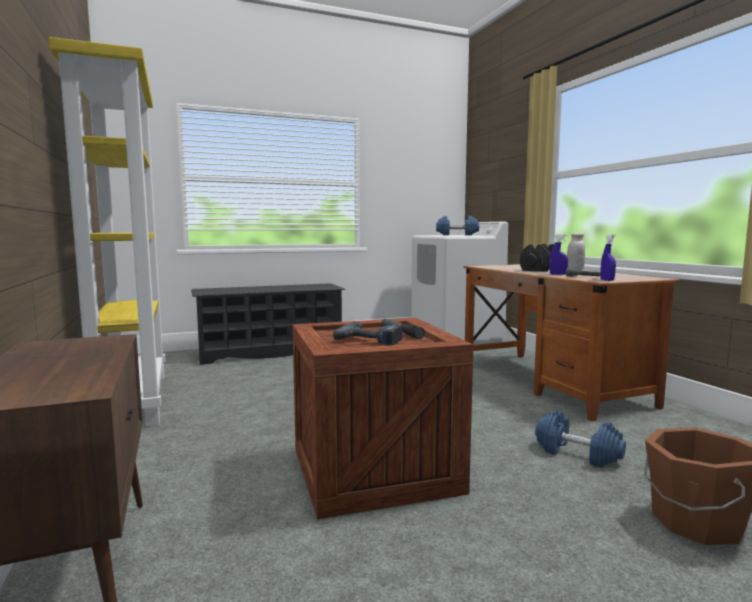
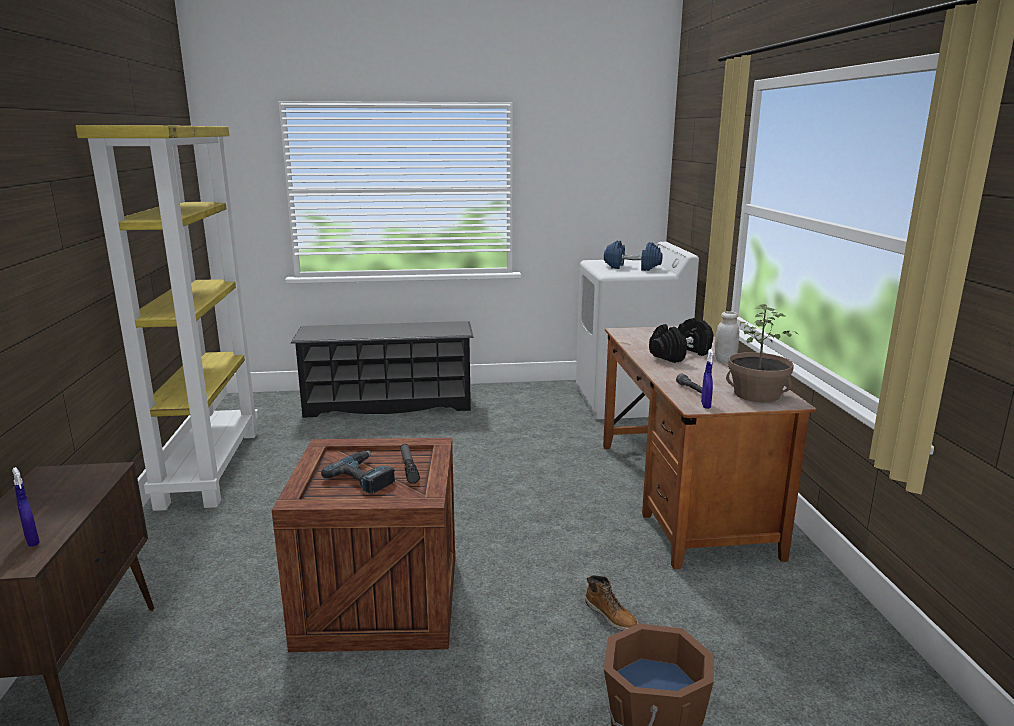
camera: 15 degrees right, 10 degrees up
blue dumbbell [535,411,626,468] -> boot [585,575,638,631]
blue spray bottle [549,234,568,275] -> blue spray bottle moved to [12,467,40,547]
none -> potted plant [726,304,796,402]

